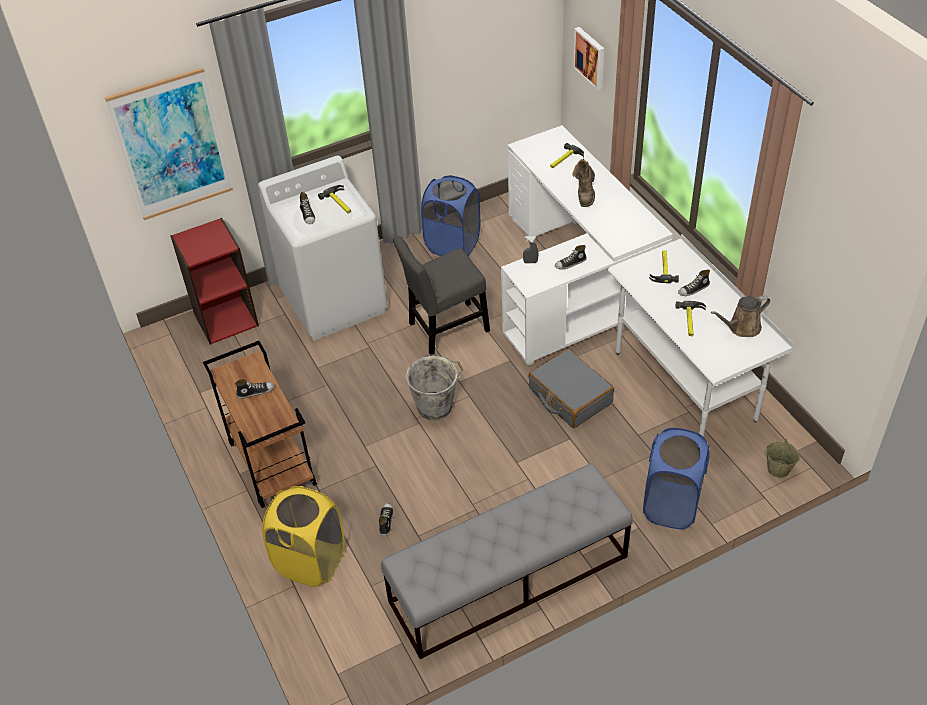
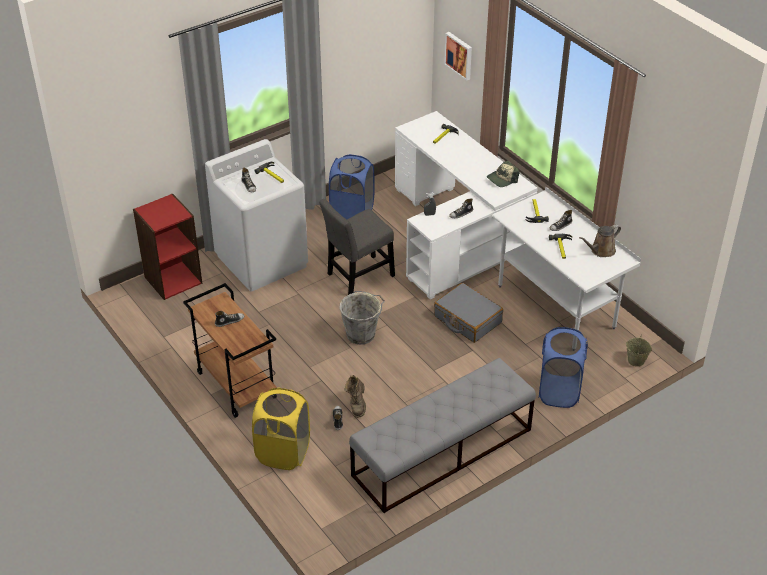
camera: 10 degrees left, 5 degrees down
picture [105,67,233,220] -> none
brown boot [572,159,595,207] -> brown boot moved to [345,375,366,418]
none -> cap [487,161,519,187]

